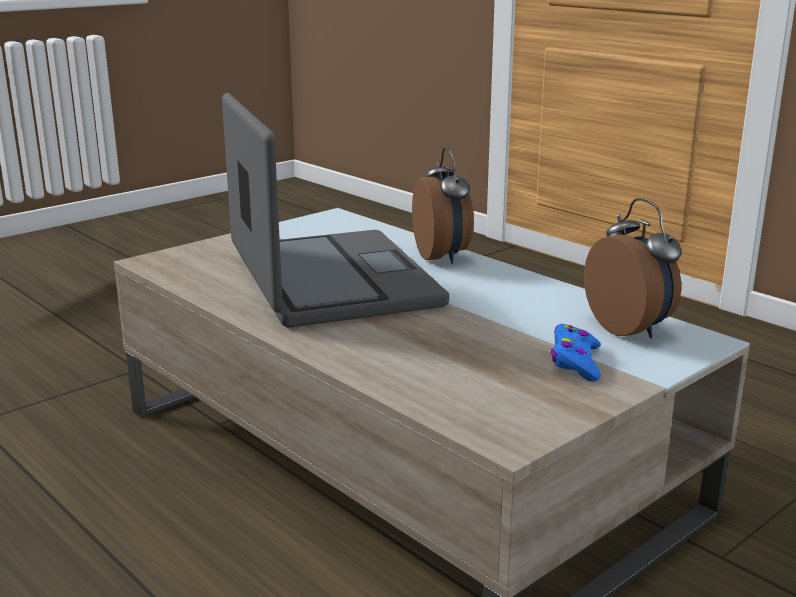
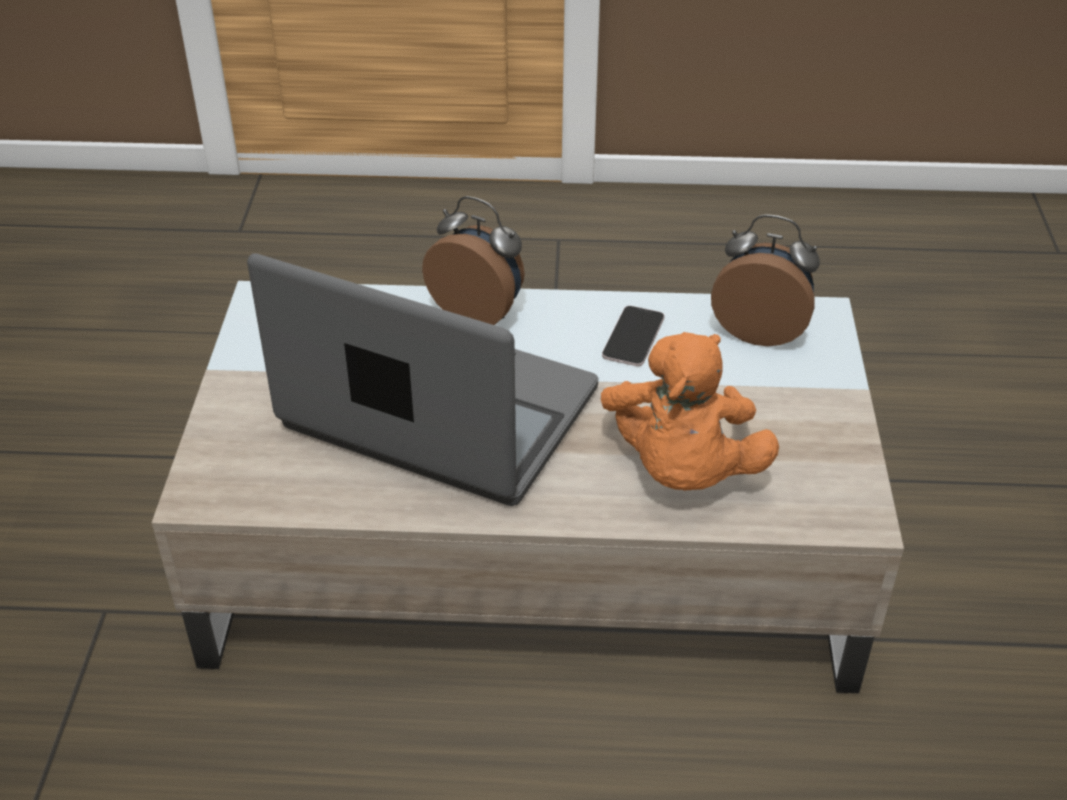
camera: 45 degrees left, 20 degrees up
blue game controller [551,324,601,382] -> none
none -> orange plush toy [601,332,779,491]
none -> phone [602,306,664,366]

